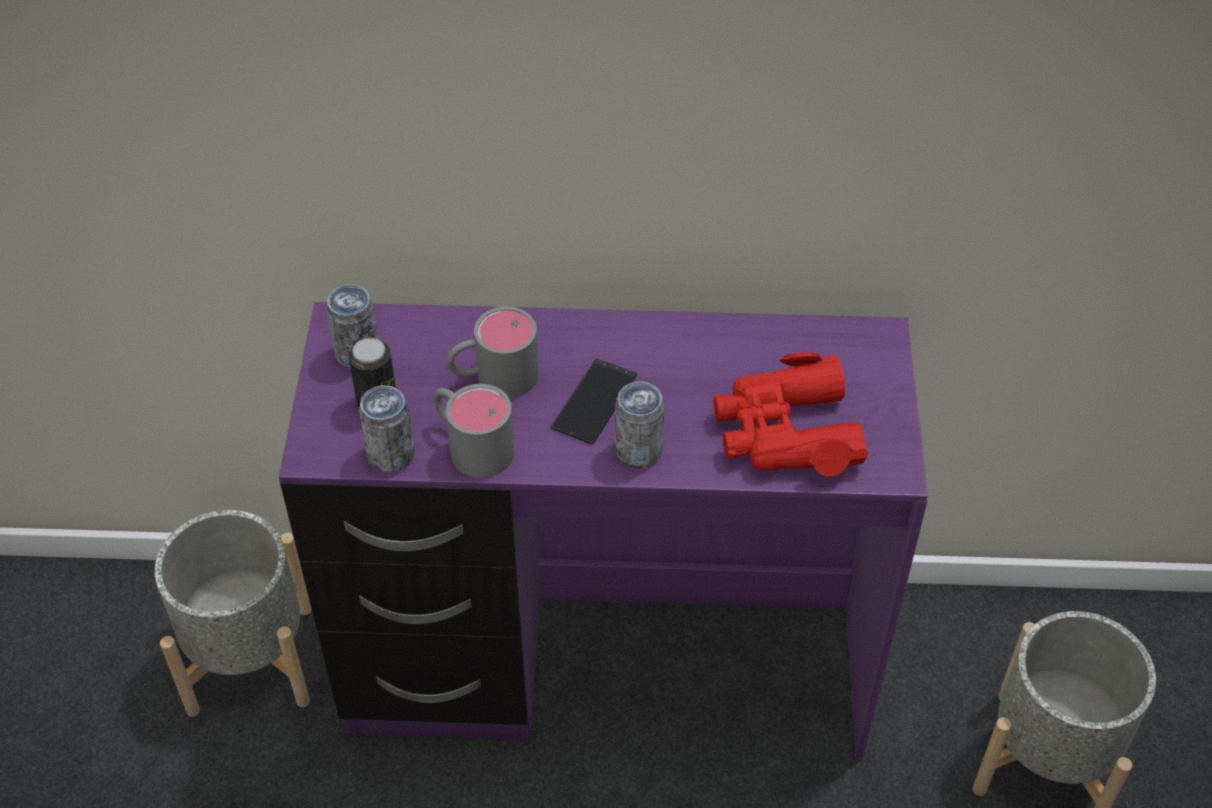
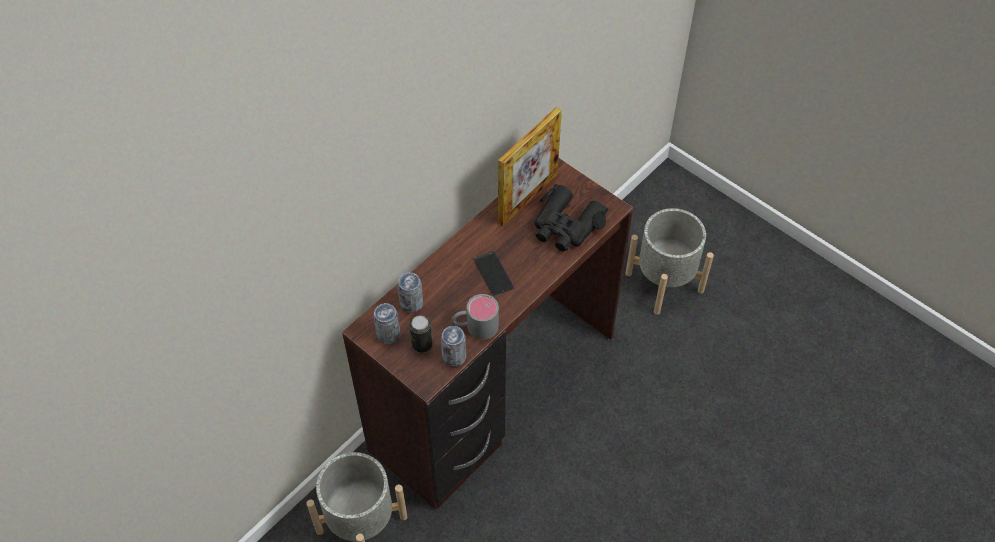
camera: 50 degrees left, 5 degrees up
purple desk [279,302,928,759] -> brown desk [342,158,633,510]
grey mug [446,306,539,398] -> none
can [615,381,665,468] -> can moved to [397,273,423,313]
red binoculars [713,352,868,477] -> black binoculars [534,184,609,251]
none -> picture frame [498,107,562,226]

